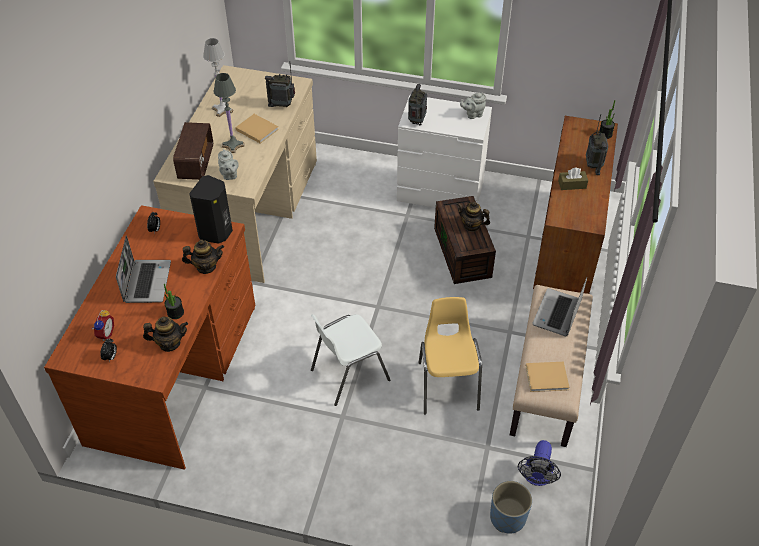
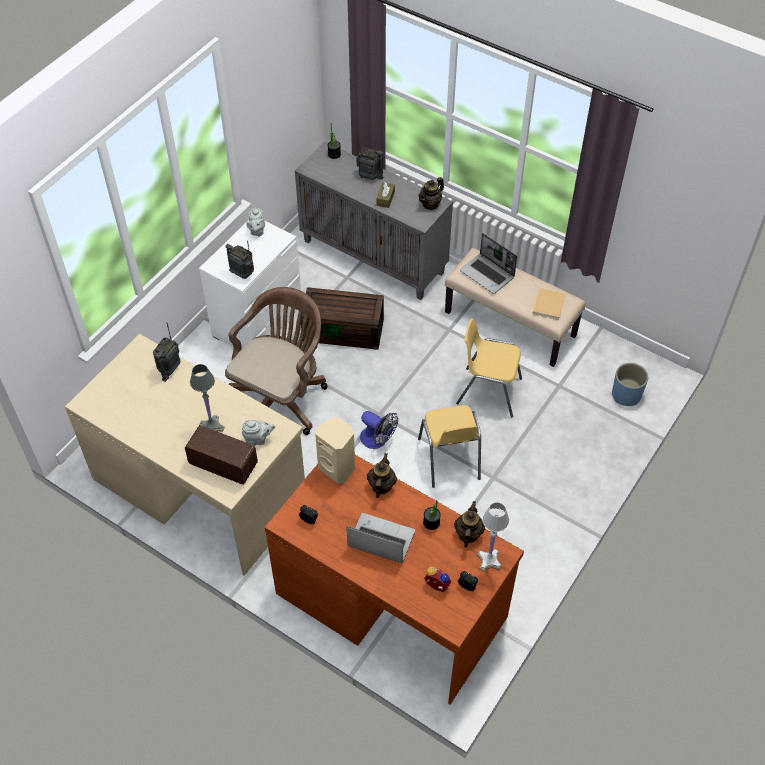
camera: 70 degrees left, 5 degrees up
black speaker [189,175,233,244] -> beige speaker [315,418,355,484]
white table lamp [203,38,234,117] -> white table lamp moved to [477,502,510,572]
beige book [235,114,279,143] -> none
white chair [311,314,390,406] -> yellow chair [418,405,481,488]
teapot [457,202,490,232] -> teapot moved to [418,177,444,210]
fan [518,440,561,486] -> fan moved to [360,411,398,449]
brown cabinet [533,116,618,294] -> grey cabinet [295,142,453,300]
none -> brown office chair [225,287,328,435]

